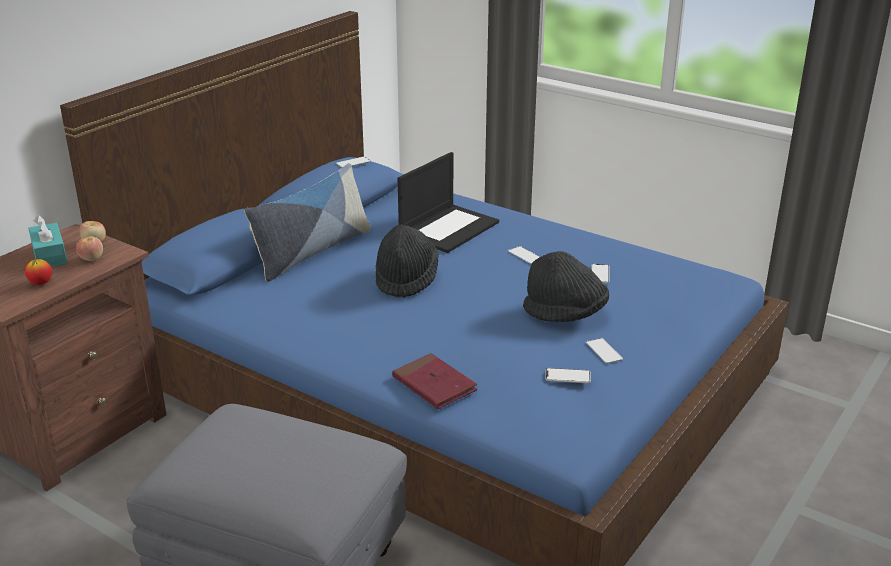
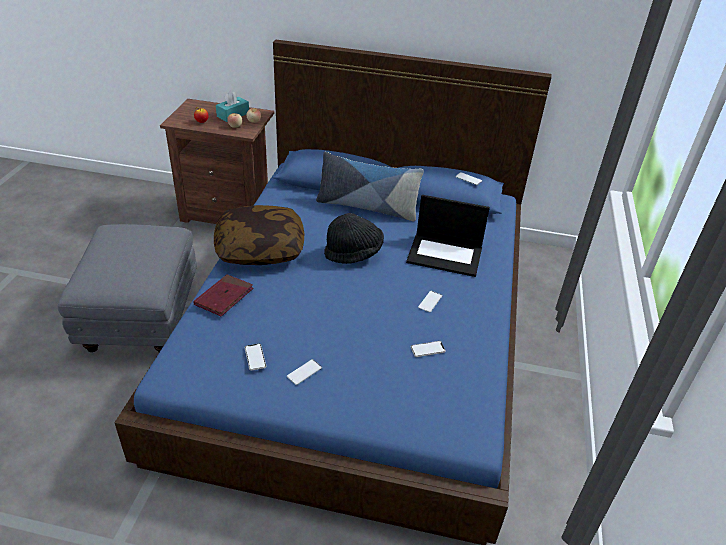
camera: 65 degrees right, 10 degrees up
black hat [523,251,609,322] -> none
none -> pillow [214,205,304,265]

